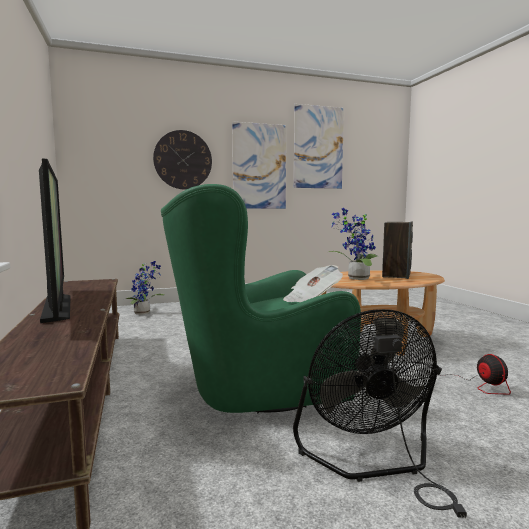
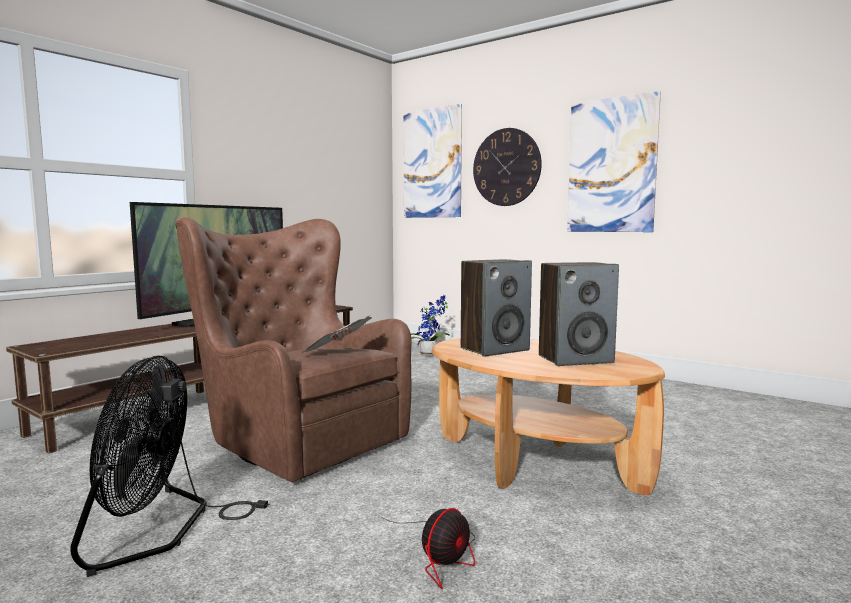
camera: 55 degrees right, 0 degrees up
green armchair [161,184,361,413] -> brown armchair [175,217,412,482]
black fan [293,309,467,518] -> black fan turned 135 degrees counterclockwise [70,356,269,577]
picture [294,104,344,189] -> picture moved to [403,104,462,218]
potted plant [328,208,377,280] -> speaker [461,259,532,357]

